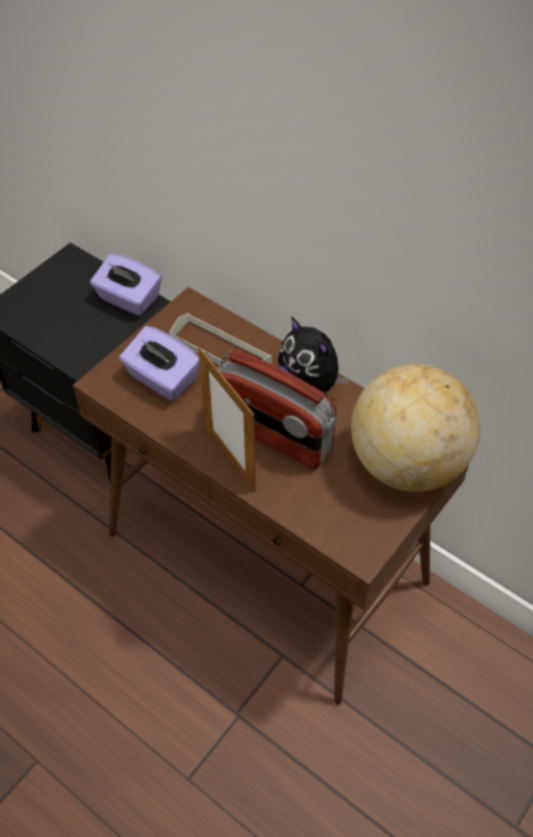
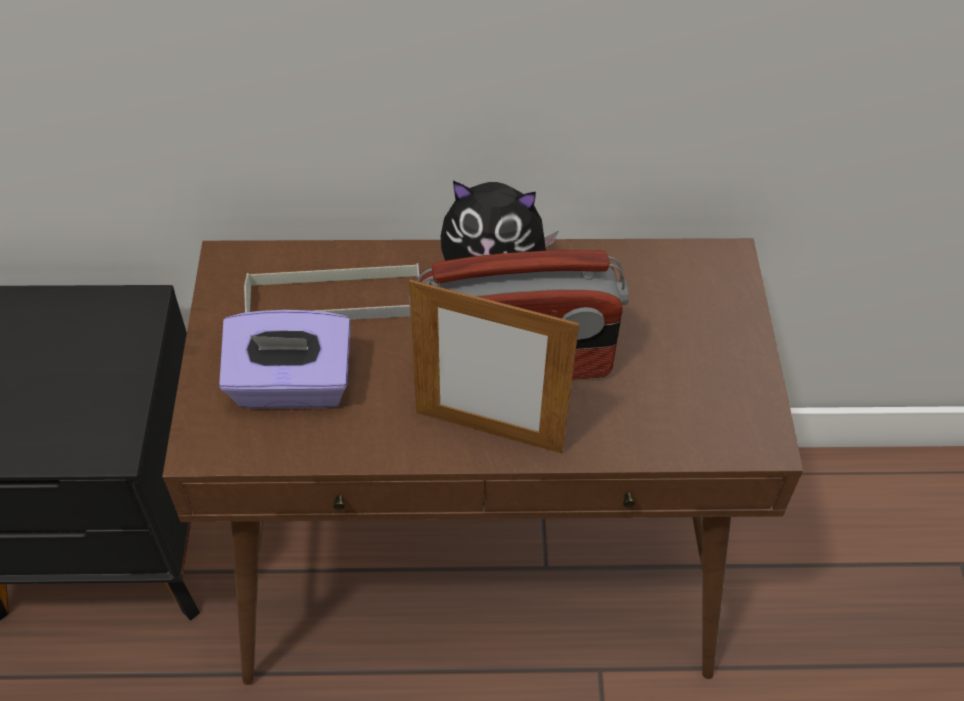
camera: 40 degrees left, 0 degrees up
purple tissue box [90,254,162,316] -> none
globe [351,364,480,492] -> none

